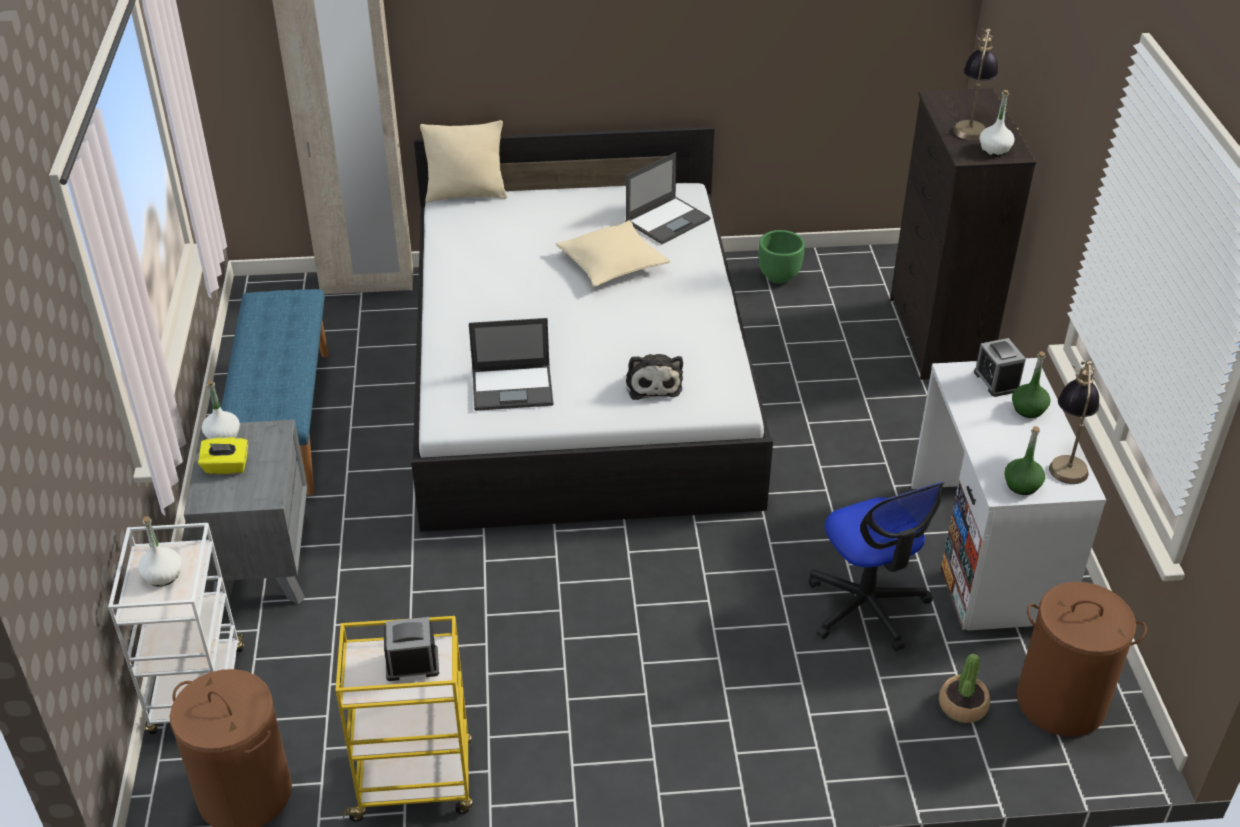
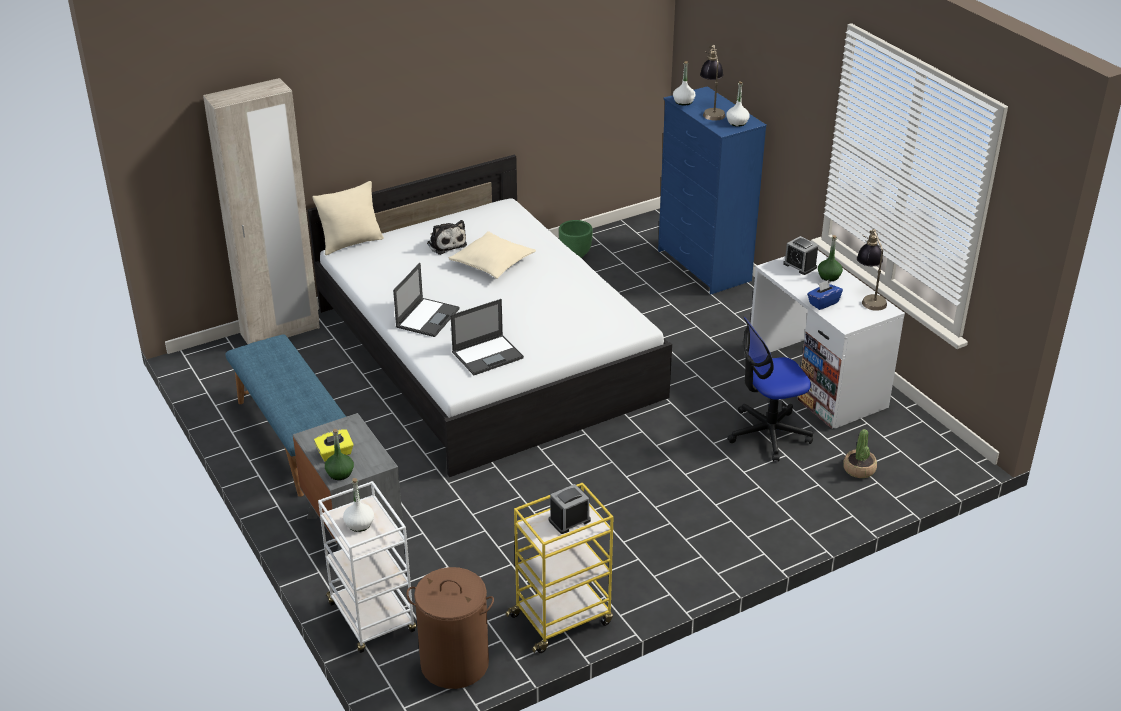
camera: 25 degrees left, 5 degrees down
white bottle [202,380,240,439] -> white bottle moved to [673,61,695,106]
laptop [625,152,711,244] -> laptop moved to [393,263,460,337]
plush toy [626,354,683,400] -> plush toy moved to [427,220,467,255]
office chair [809,482,944,652] -> office chair turned 120 degrees clockwise [727,317,813,461]
black dresser [890,88,1036,380] -> blue dresser [658,86,767,294]
green bottle [1004,426,1045,495] -> green bottle moved to [325,429,354,480]
brown laundry basket [1017,582,1147,737] -> none
none -> blue tissue box [807,280,843,310]

